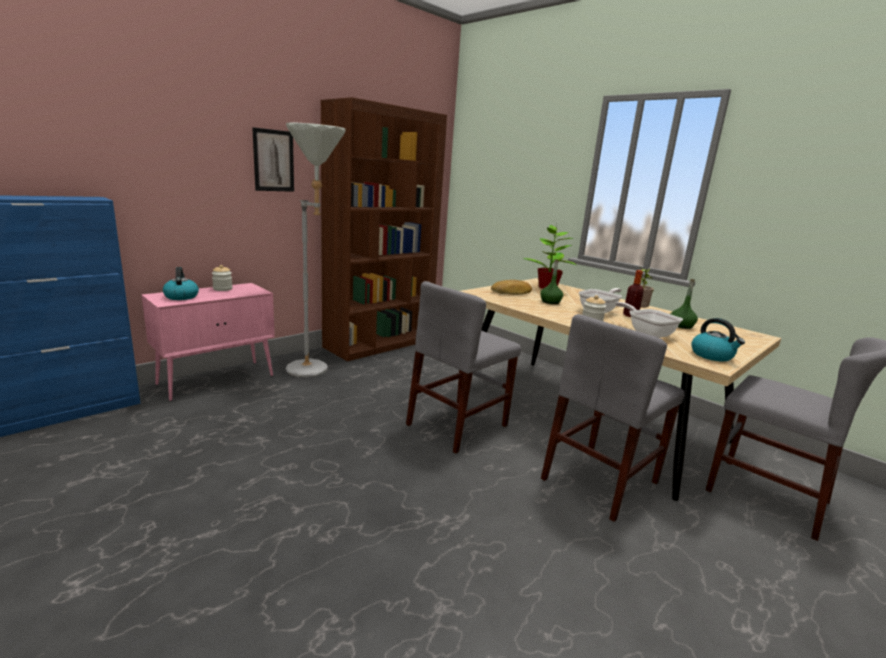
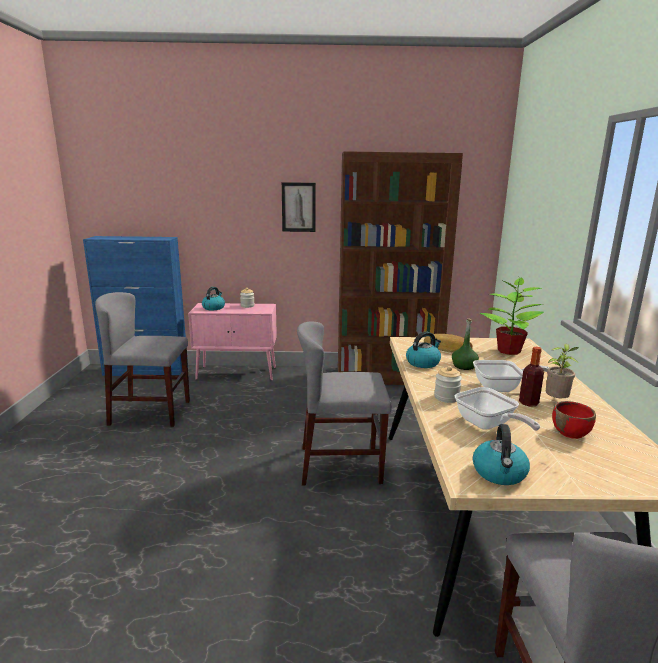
camera: 45 degrees right, 0 degrees up
grey floor lamp [286,122,346,377] -> none
grey chair [541,314,685,522] -> grey chair moved to [95,292,190,427]
frying pan [616,302,683,338] -> frying pan turned 135 degrees clockwise [455,387,540,431]
green bottle [671,279,698,329] -> red bowl [552,401,596,439]
none -> kettle [406,331,441,368]

